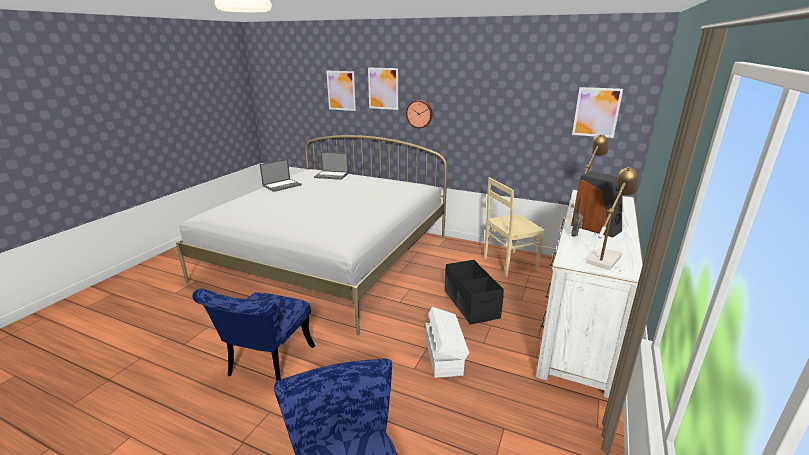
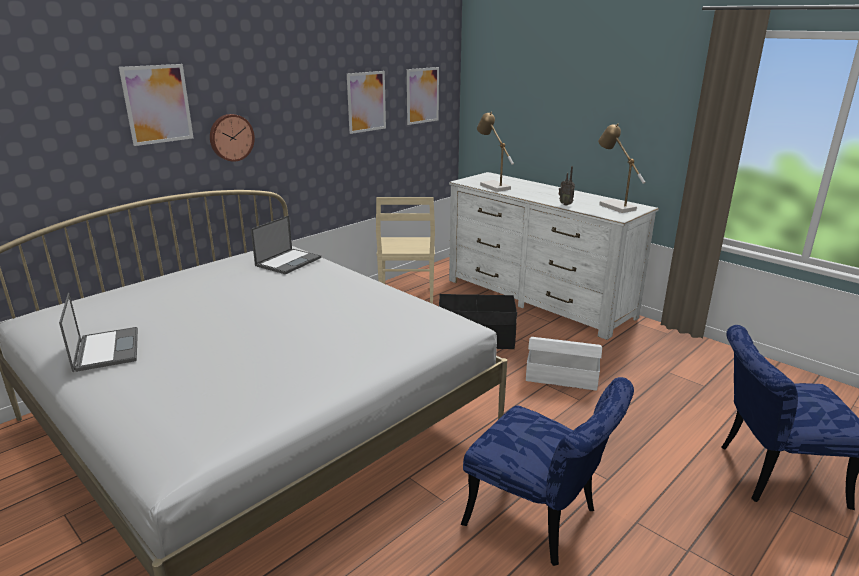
camera: 70 degrees left, 0 degrees up
laptop [314,152,349,180] -> laptop moved to [251,215,321,274]
picture [326,71,356,111] -> picture moved to [347,71,386,134]
speaker [571,171,623,238] -> none

